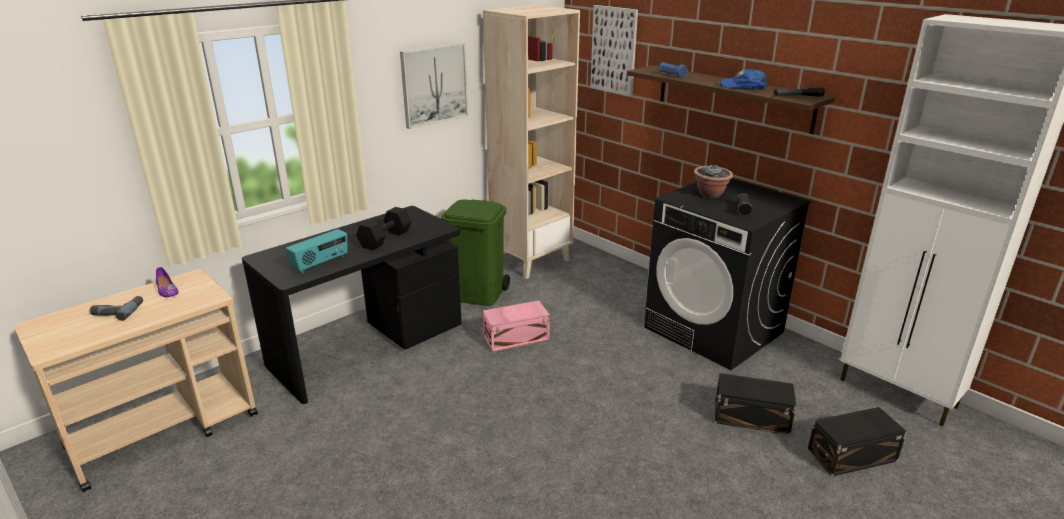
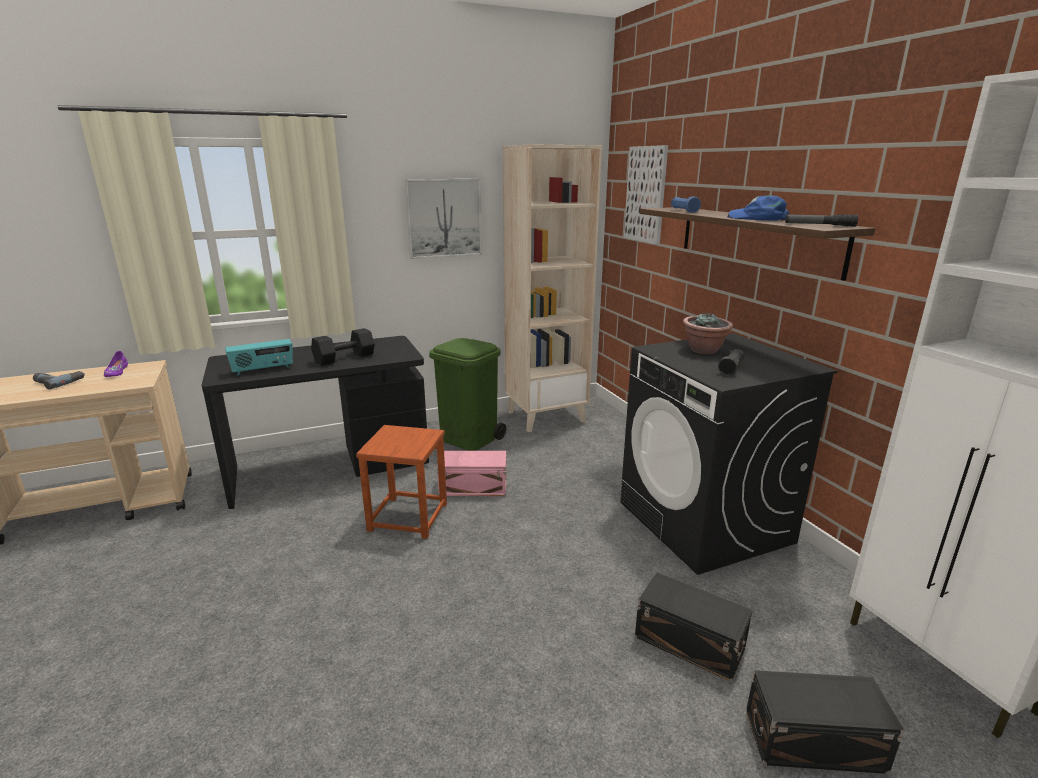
camera: 20 degrees right, 5 degrees down
none -> brown stool [356,425,447,539]

